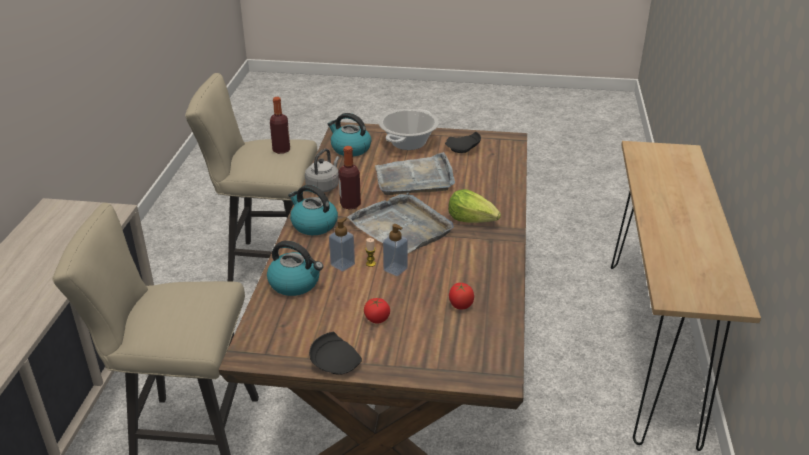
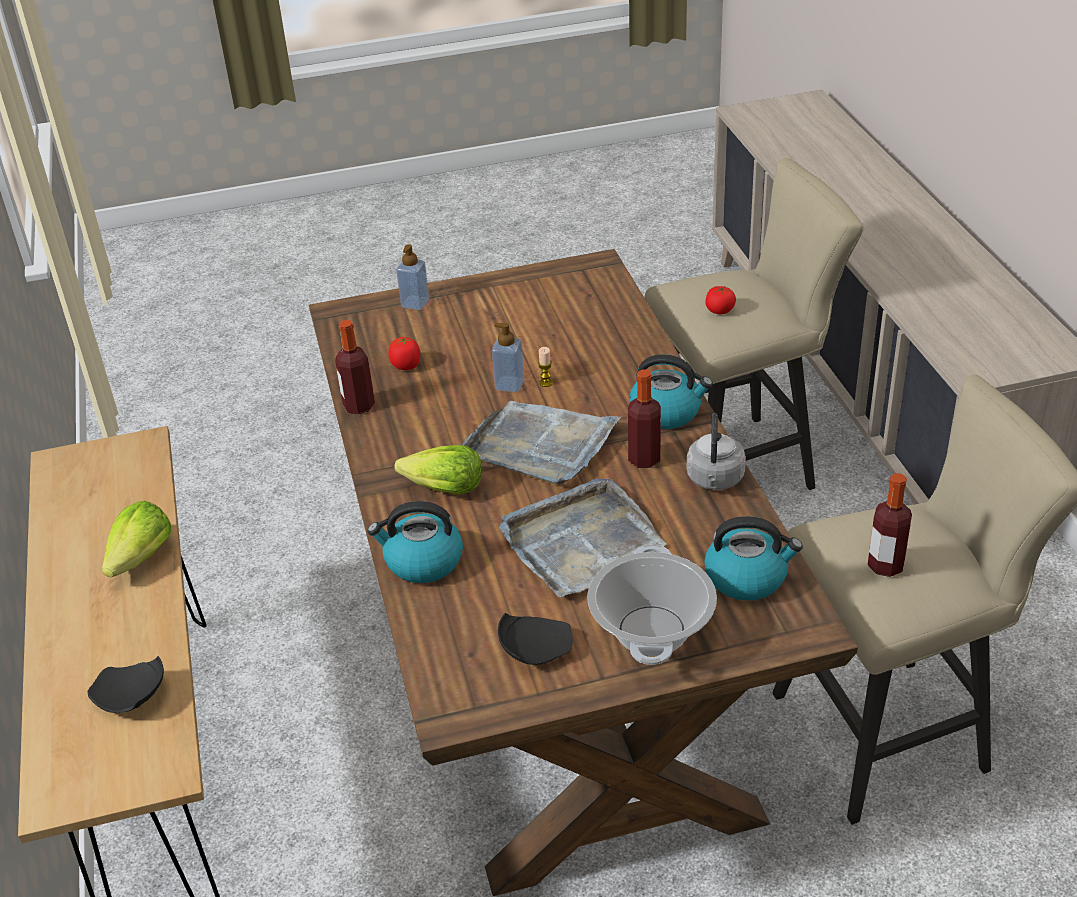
camera: 160 degrees right, 5 degrees up
kettle [267,241,323,296] -> kettle moved to [367,501,463,583]
black plate [309,332,362,375] -> black plate moved to [88,656,164,713]
soap dispenser [329,217,355,271] -> soap dispenser moved to [396,244,429,310]
tomato [364,298,390,324] -> tomato moved to [705,286,736,314]
none -> lettuce [102,500,172,577]
none -> bottle [335,320,375,414]

